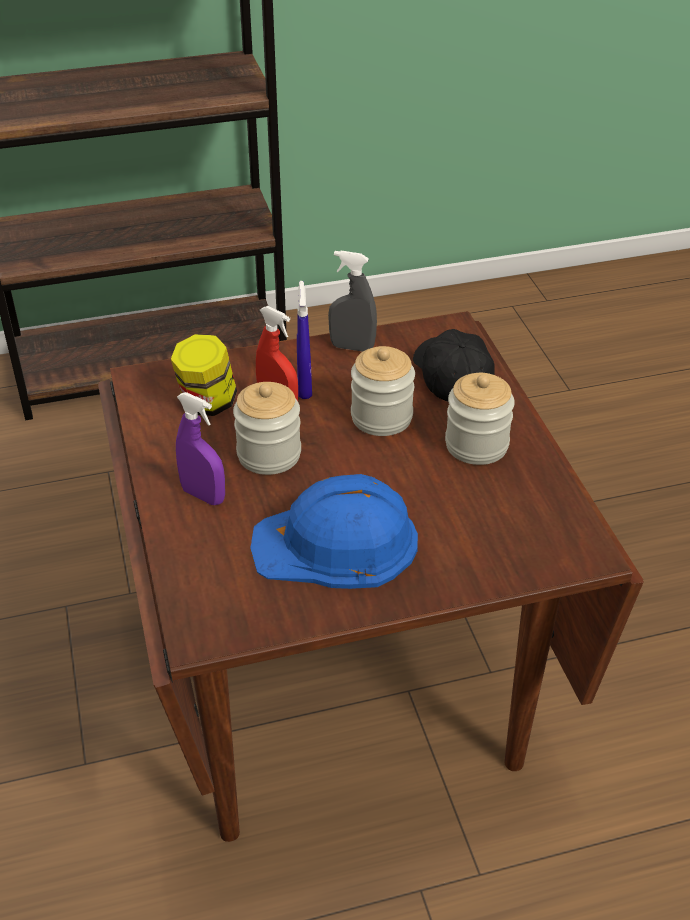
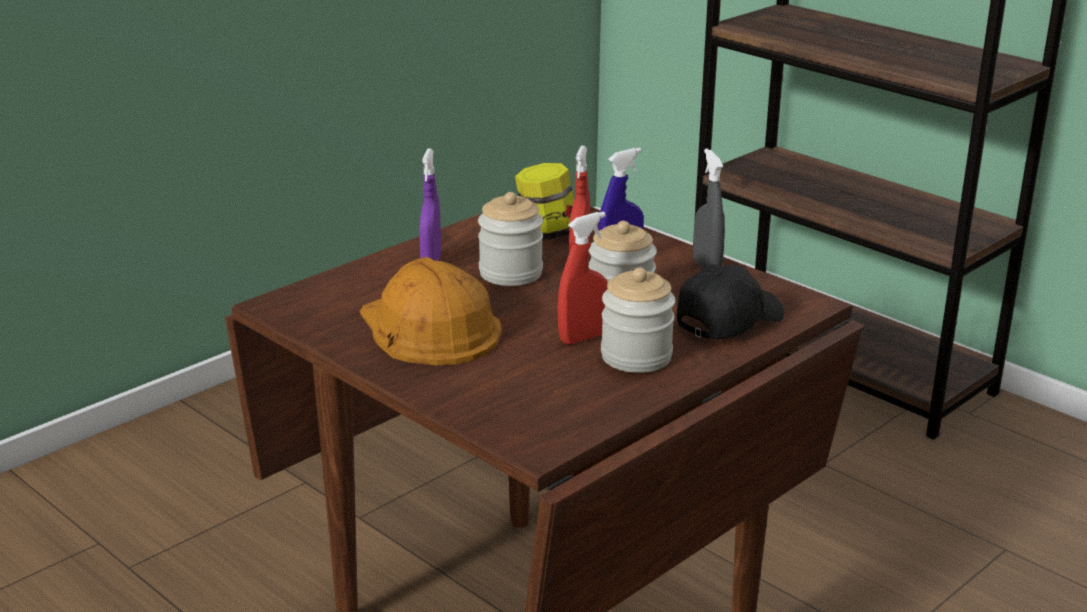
camera: 60 degrees right, 15 degrees down
blue hard hat [250,474,418,589] -> orange hard hat [360,257,502,365]
none -> red spray bottle [557,211,608,344]

